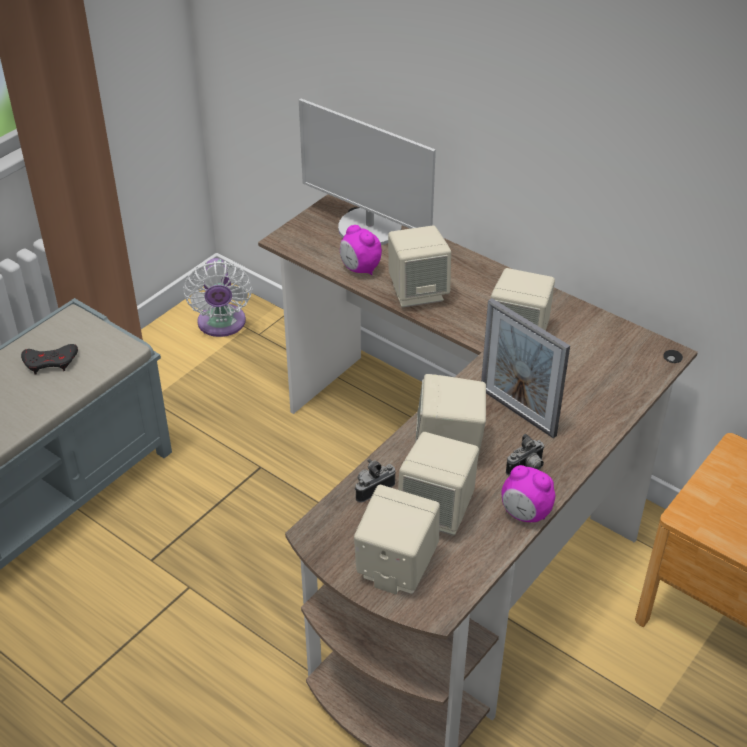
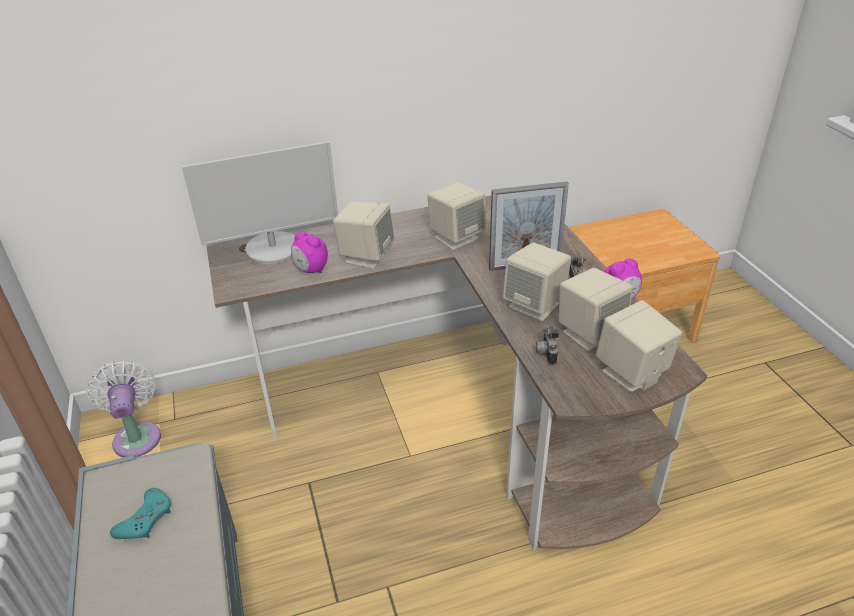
camera: 55 degrees left, 5 degrees down
grey game controller [21,344,78,374] -> turquoise game controller [110,488,171,539]
white fan [183,258,252,337] -> white fan turned 135 degrees counterclockwise [86,360,161,458]
alarm clock [340,225,382,275] -> alarm clock turned 45 degrees clockwise [291,232,328,274]

